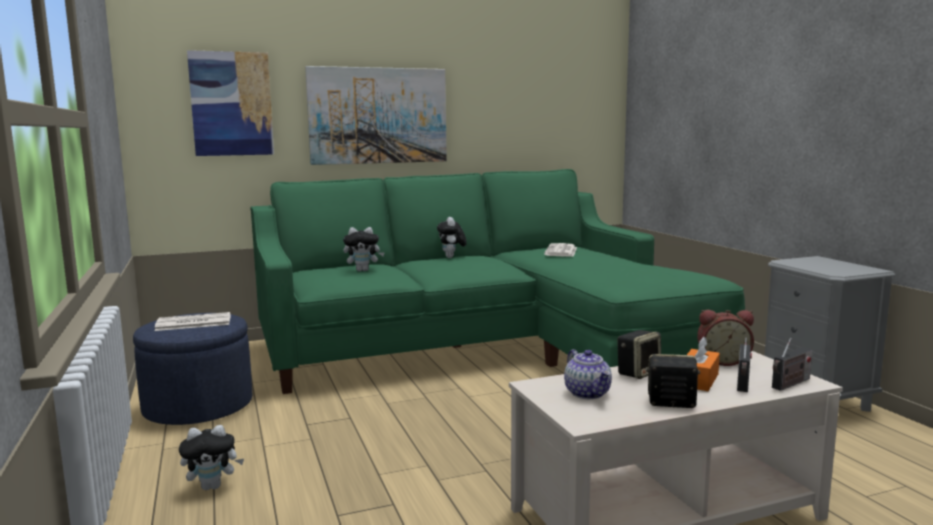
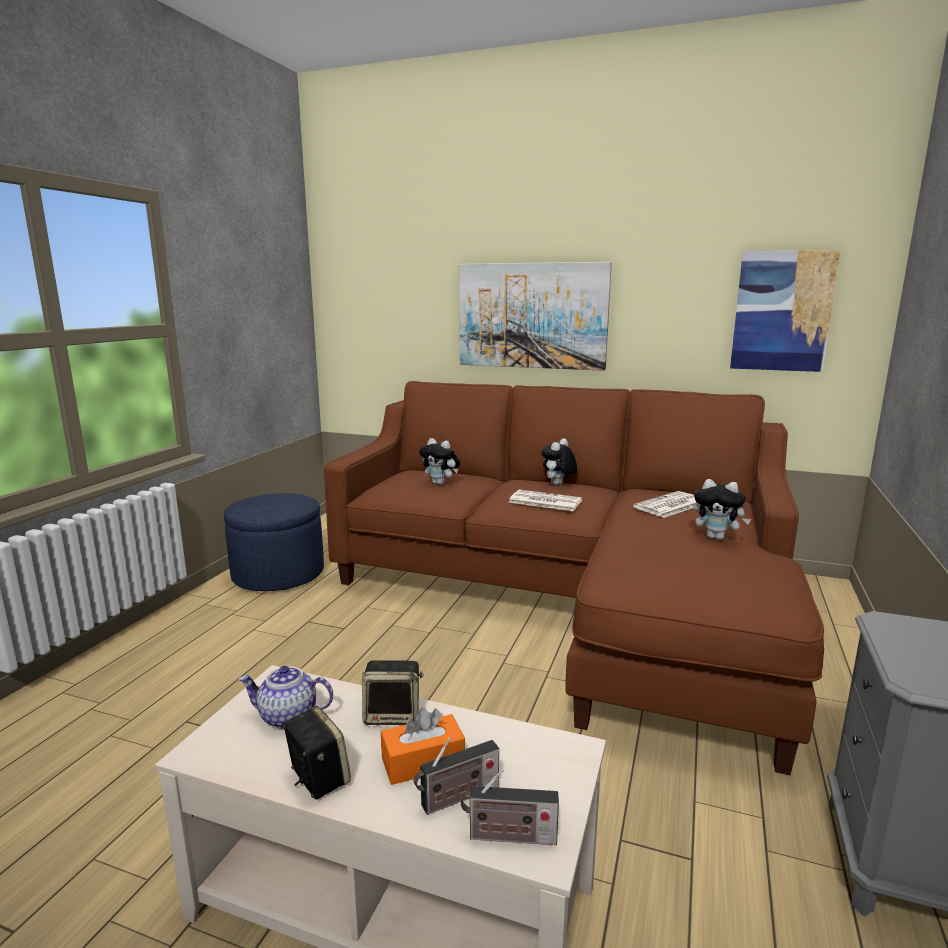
camera: 40 degrees right, 5 degrees up
newspaper [155,312,231,331] -> newspaper moved to [509,489,582,511]
plush toy [179,425,244,490] -> plush toy moved to [693,479,751,540]
picture [187,50,274,156] -> picture moved to [730,250,841,372]
green sofa [250,169,745,394] -> brown sofa [324,381,824,775]
teapot [564,349,612,399] -> teapot turned 75 degrees clockwise [239,666,333,729]
alarm clock [697,310,754,366] -> none

